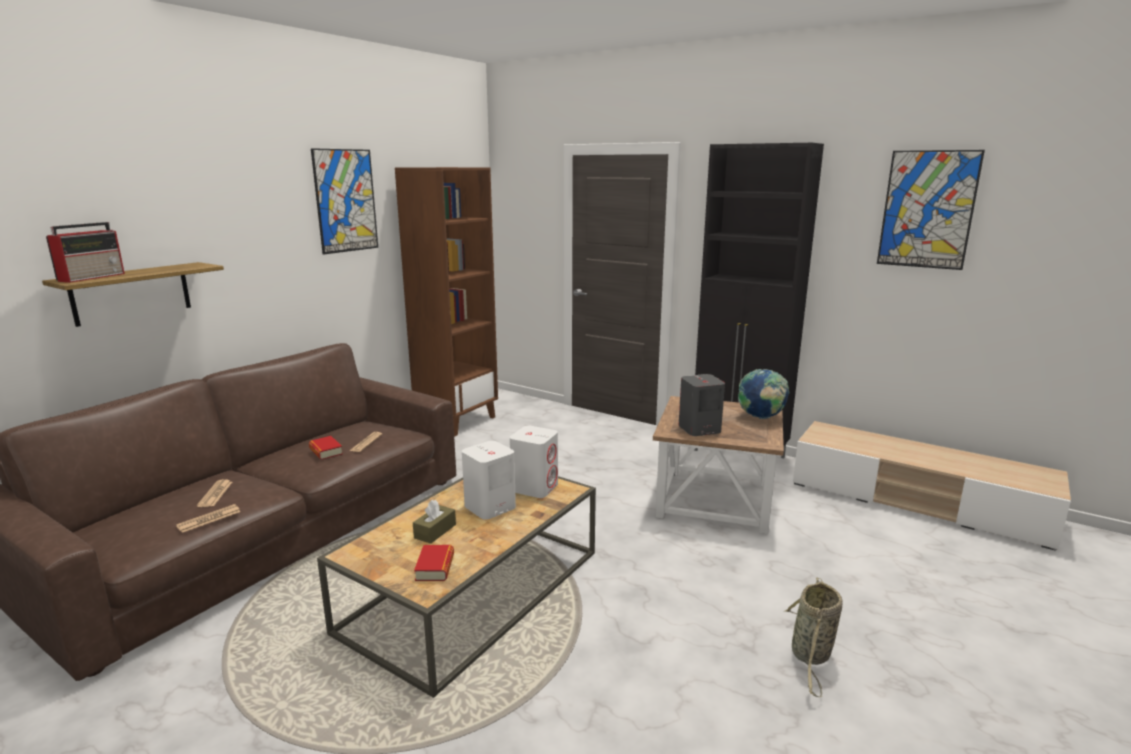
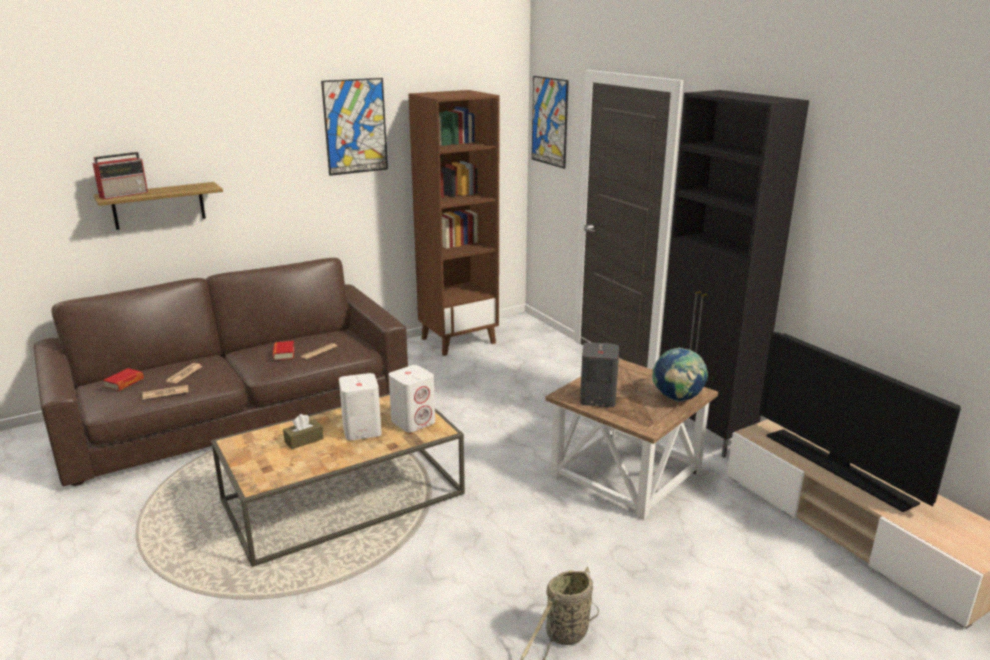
camera: 25 degrees right, 5 degrees up
book [414,545,454,581] -> book moved to [103,368,144,391]
picture [877,150,985,270] -> picture moved to [532,76,569,169]
none -> television [759,332,961,512]

